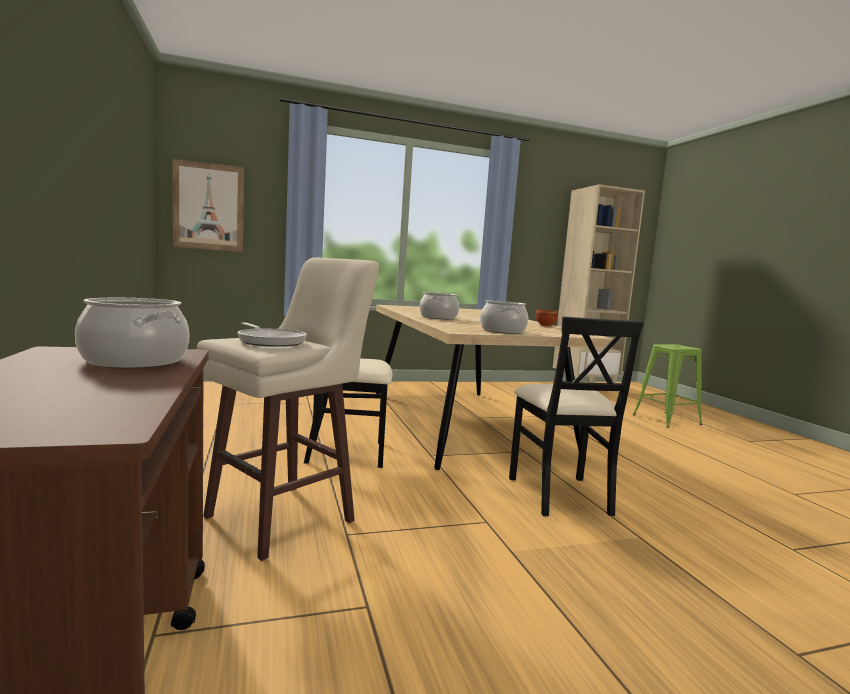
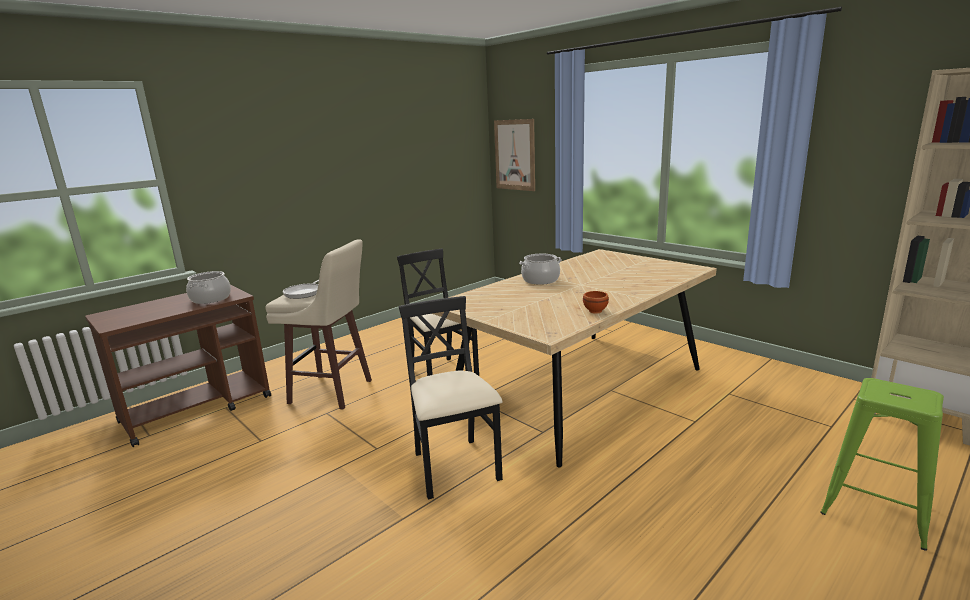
camera: 65 degrees right, 10 degrees up
cooking pot [480,301,528,334] -> none
black chair [509,317,644,516] -> black chair turned 105 degrees clockwise [399,296,503,500]

